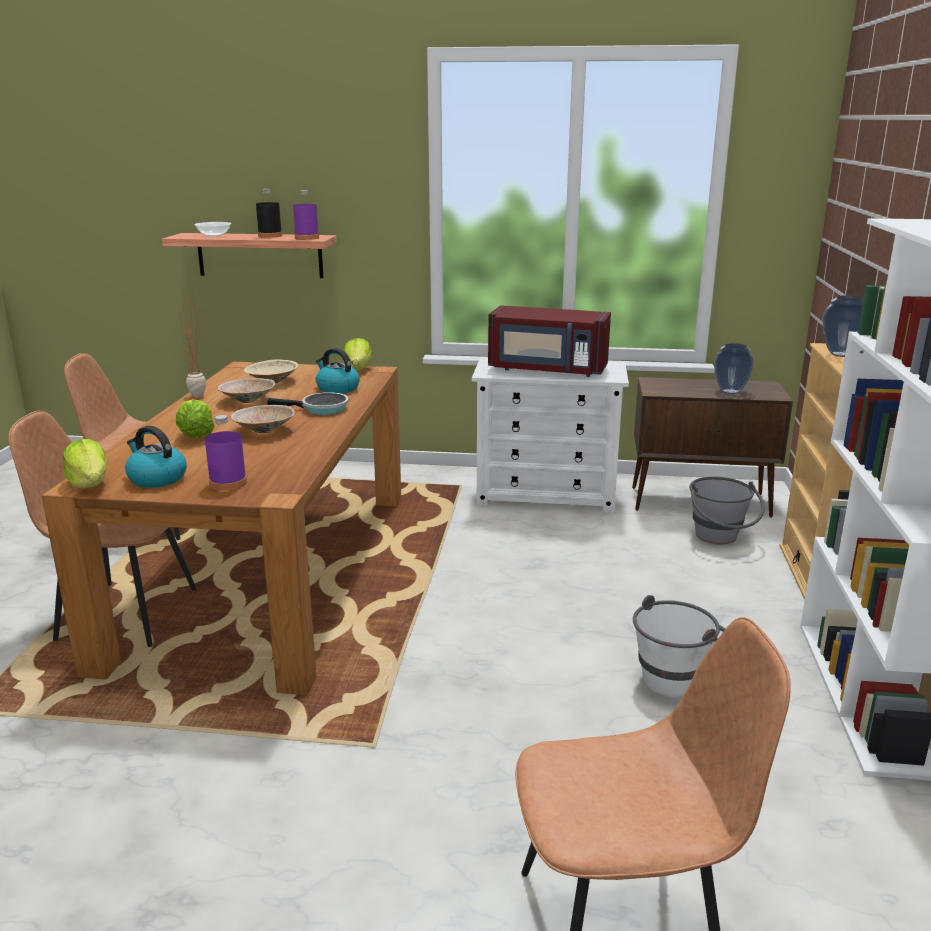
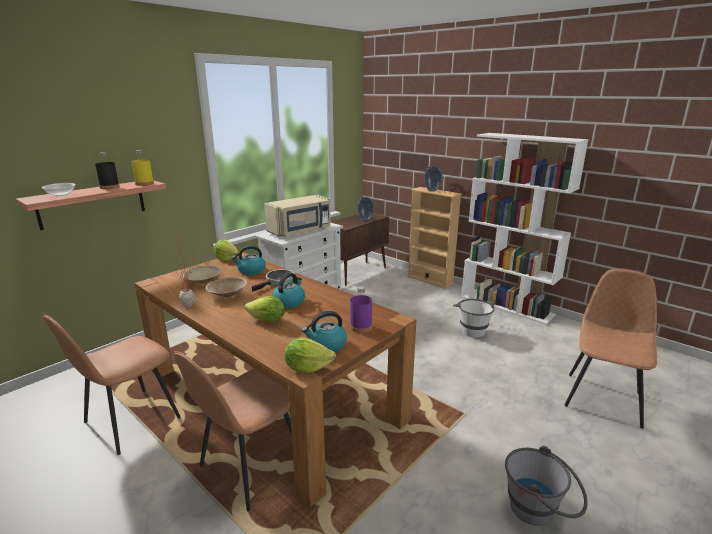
camera: 55 degrees left, 0 degrees up
beige bowl [230,405,295,433] -> kettle [272,273,305,308]
purple bottle [293,190,319,240] -> yellow bottle [132,150,154,186]
red microwave [488,305,611,377] -> beige microwave [264,195,330,237]
grey bucket [689,477,765,545] -> grey bucket moved to [505,446,588,526]

